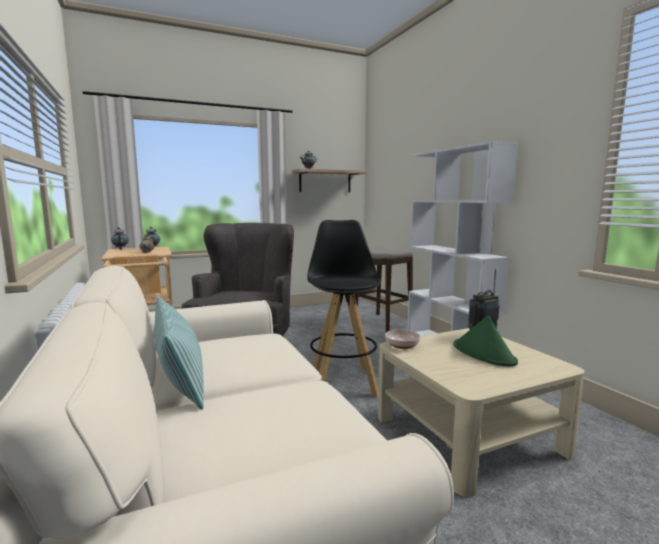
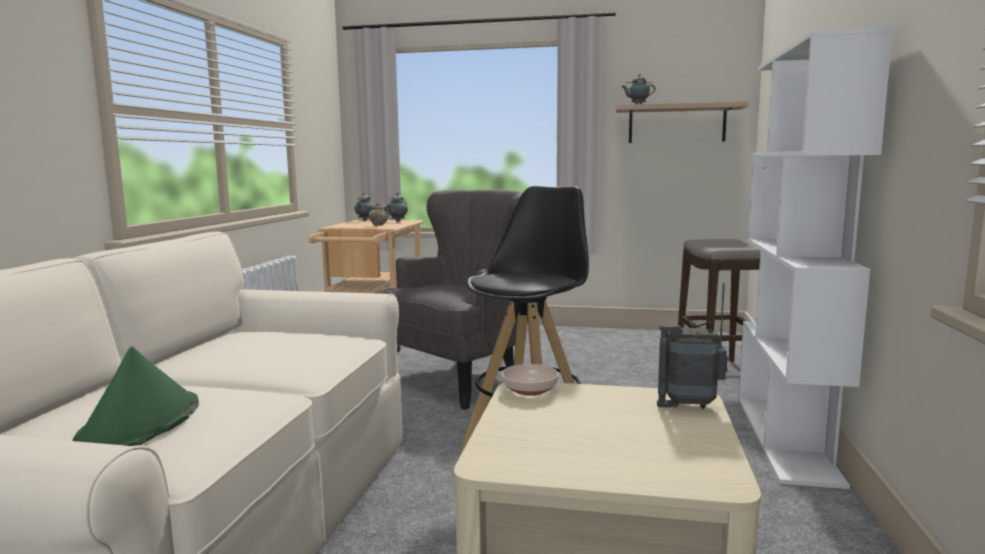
camera: 35 degrees right, 0 degrees up
pillow [155,295,204,410] -> none
green hat [453,315,518,367] -> green hat moved to [72,346,199,446]

